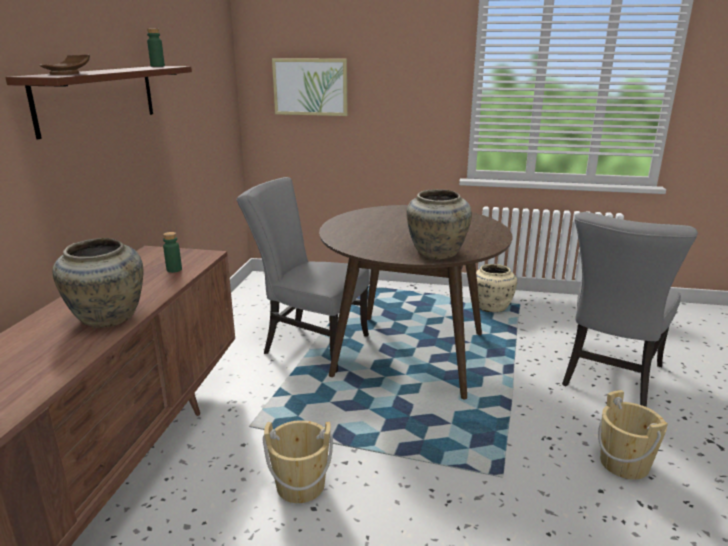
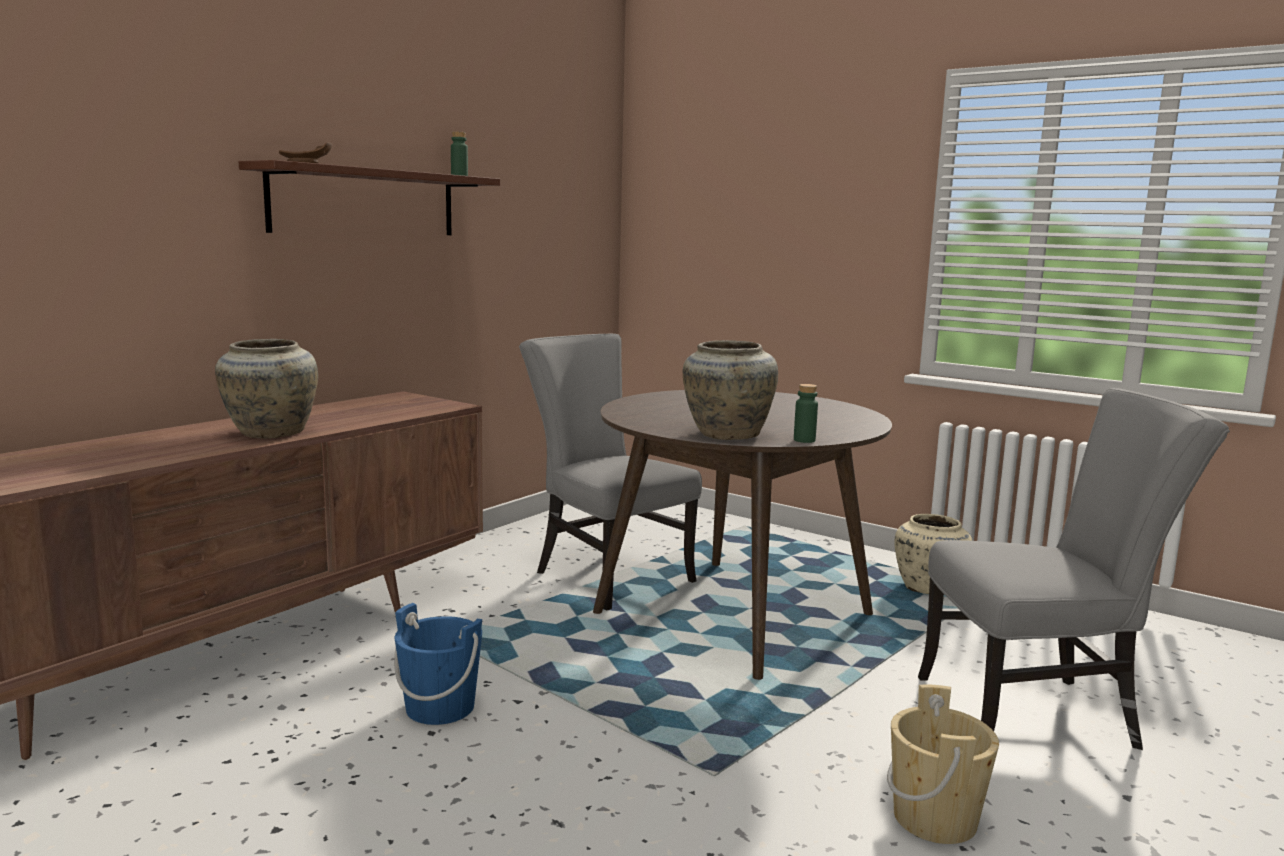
camera: 25 degrees right, 10 degrees down
green bottle [163,232,182,273] -> green bottle moved to [794,384,818,443]
beige bucket [263,420,333,503] -> blue bucket [394,603,482,725]
picture [272,58,348,116] -> none
grey chair [562,212,698,407] -> grey chair turned 150 degrees counterclockwise [918,388,1230,750]

